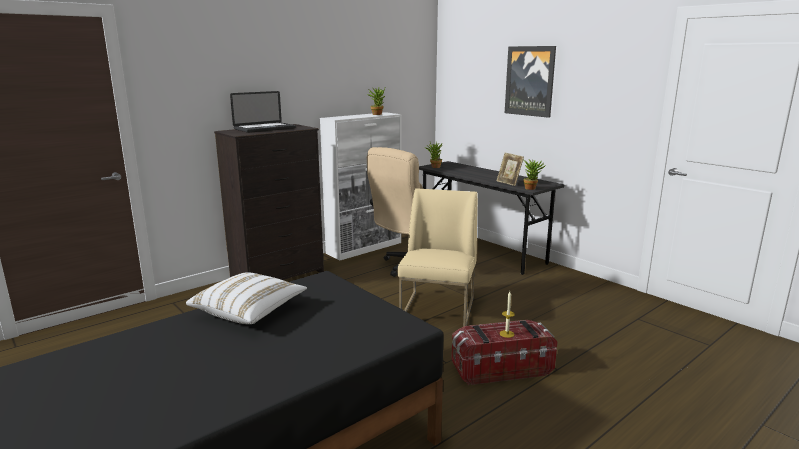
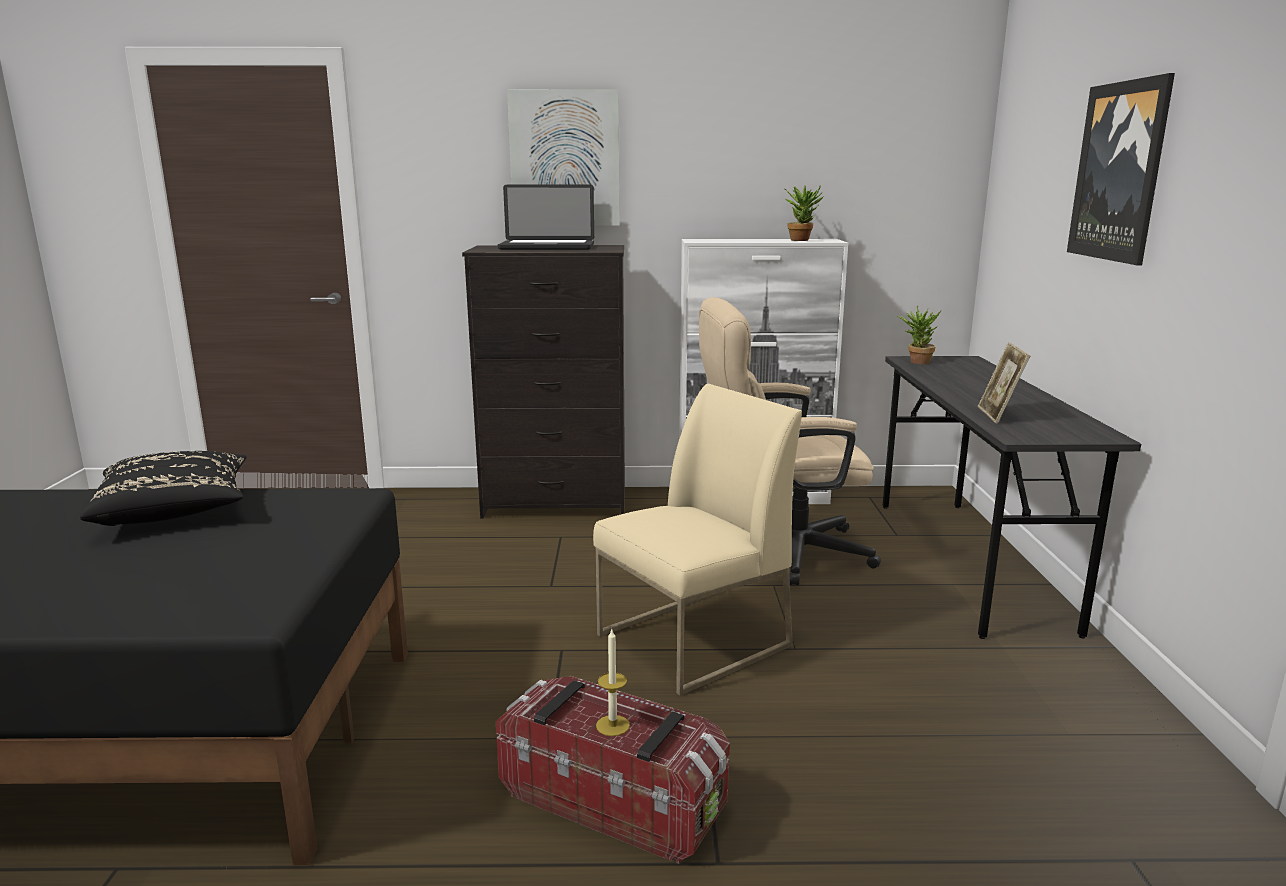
camera: 40 degrees right, 0 degrees up
white pillow [186,272,307,324] -> black pillow [80,451,246,526]
potted plant [523,159,546,190] -> none
none -> picture [507,89,620,226]

